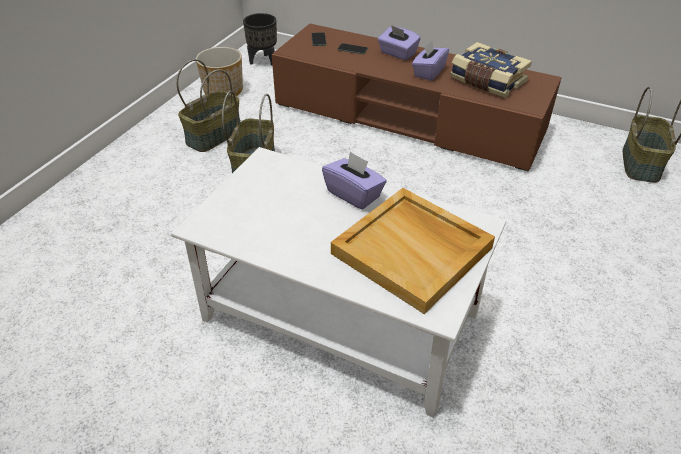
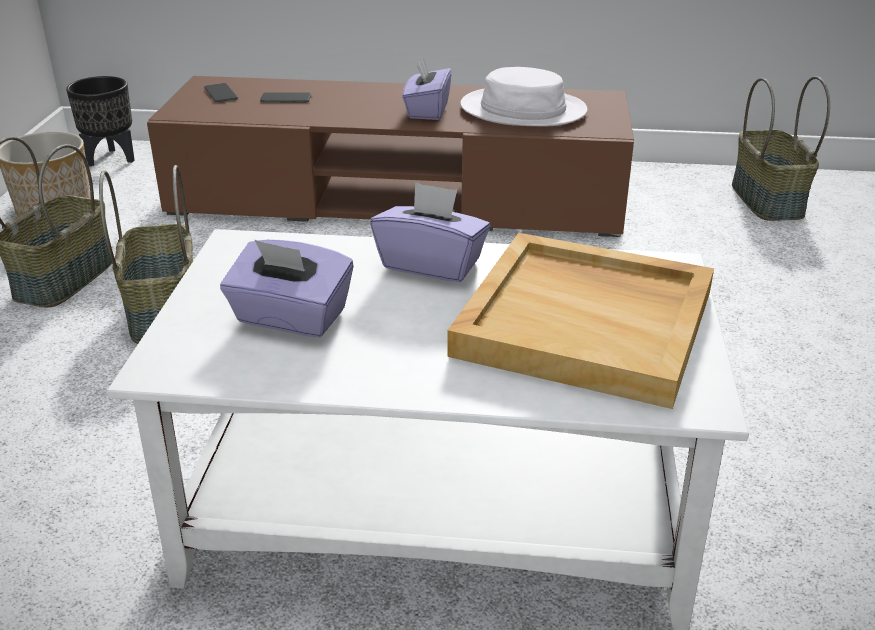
camera: 20 degrees left, 10 degrees down
purple tissue box [378,25,421,60] -> purple tissue box moved to [220,239,354,337]
book [450,42,532,98] -> white hat [460,67,587,126]

